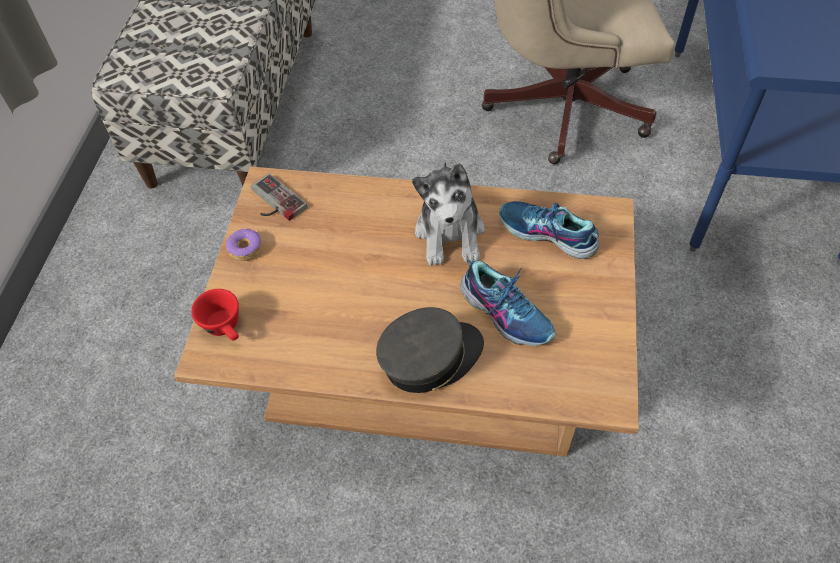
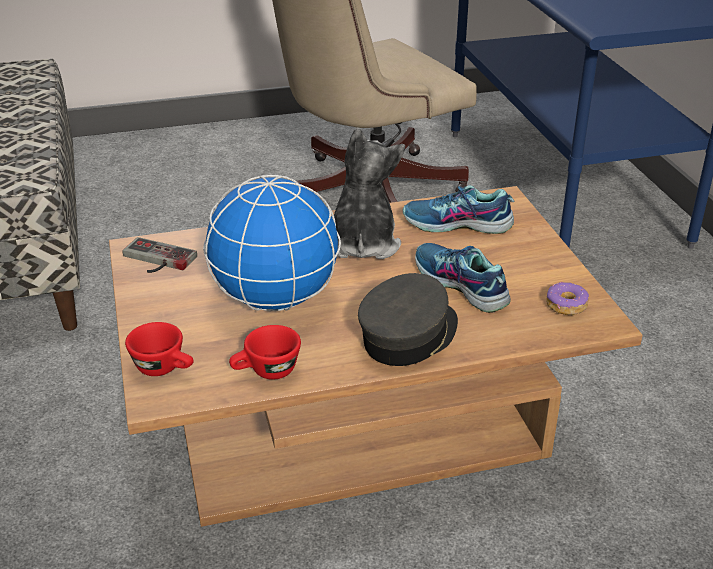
camera: 25 degrees left, 20 degrees down
donut [226,228,262,261] -> donut moved to [546,282,589,315]
plush toy [412,162,485,265] -> plush toy turned 150 degrees counterclockwise [334,128,405,259]
shoe [460,260,555,346] -> shoe turned 150 degrees counterclockwise [415,243,511,313]
none -> globe [203,175,341,311]
none -> red cup [229,325,301,380]

